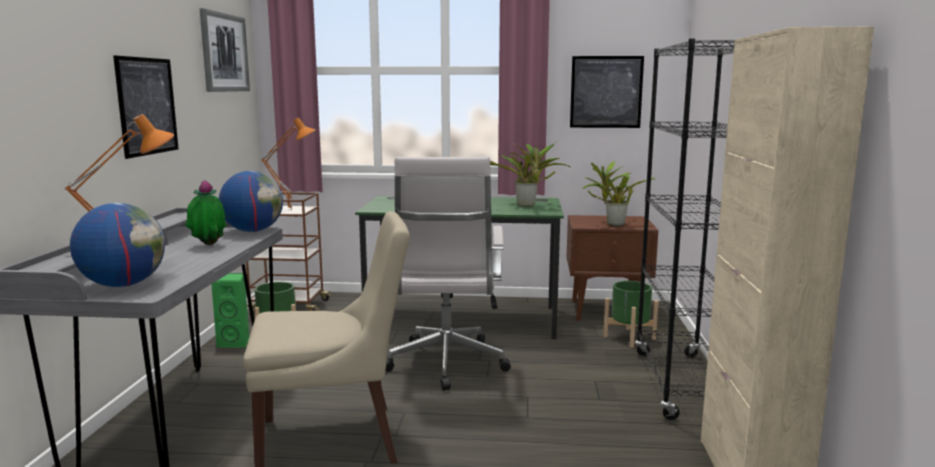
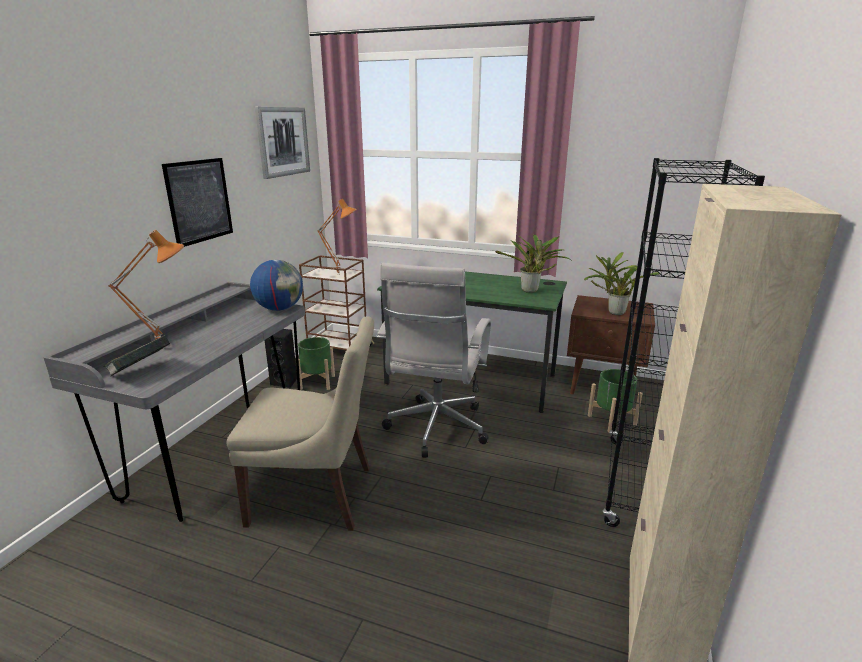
camera: 15 degrees right, 10 degrees up
globe [70,203,165,287] -> book [103,335,170,377]
potted plant [185,180,227,245] -> none
green speaker [211,273,249,348] -> black speaker [265,329,297,388]
picture [570,56,644,128] -> none

